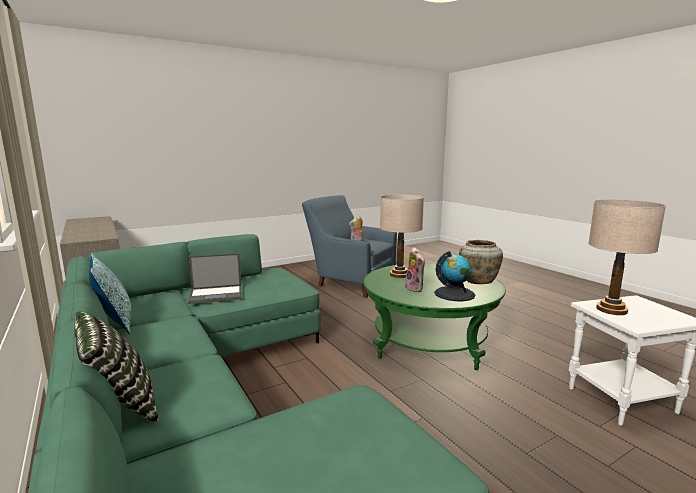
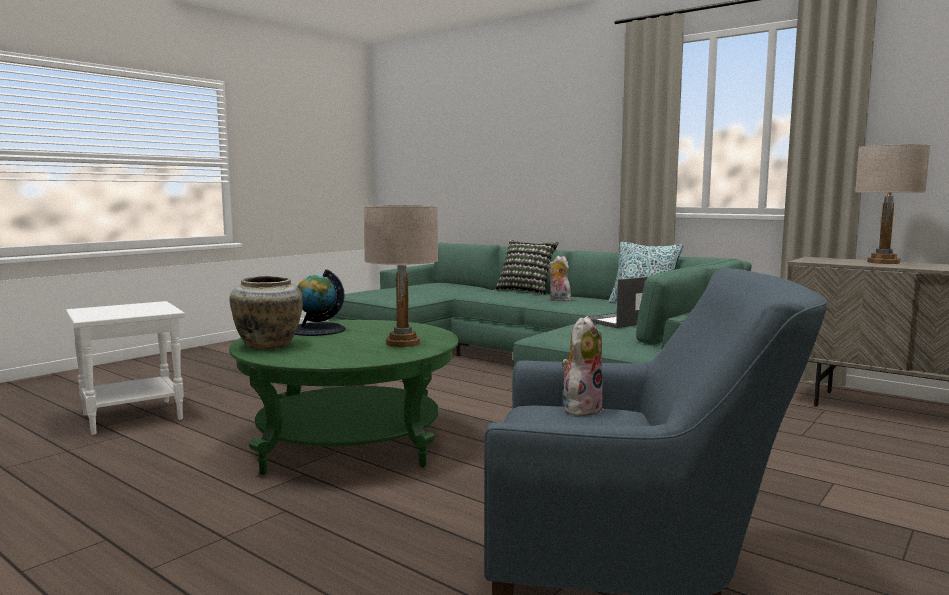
camera: 160 degrees right, 5 degrees down
plush toy [405,247,425,292] -> plush toy moved to [548,256,571,302]
beige table lamp [588,199,666,315] -> beige table lamp moved to [855,144,930,264]

